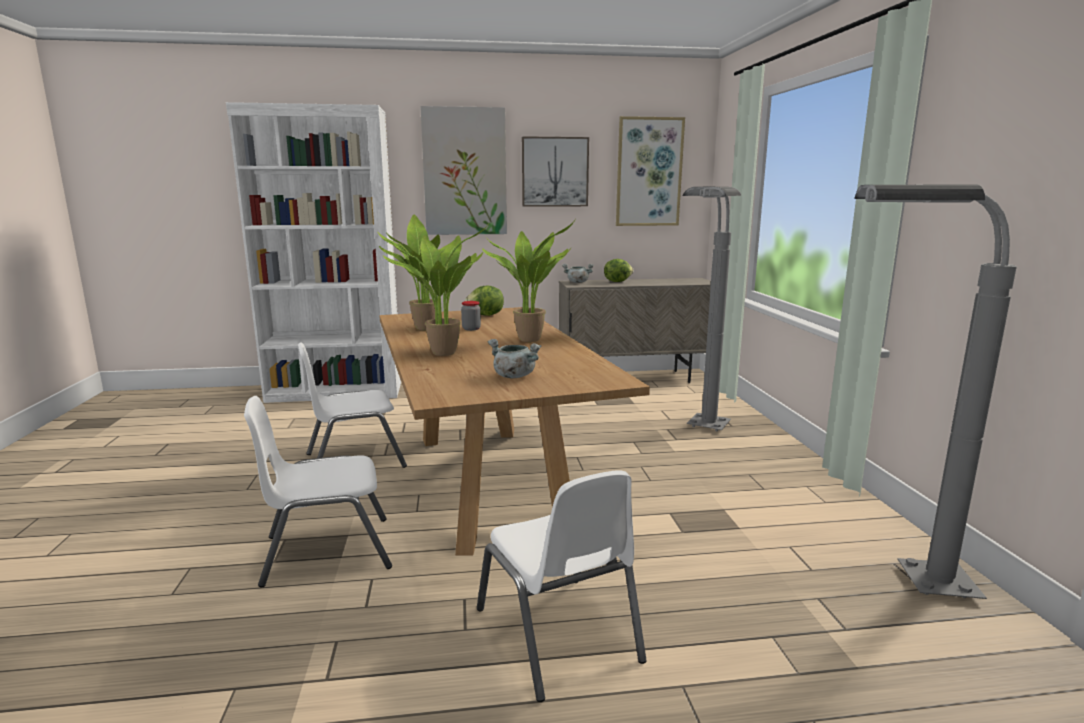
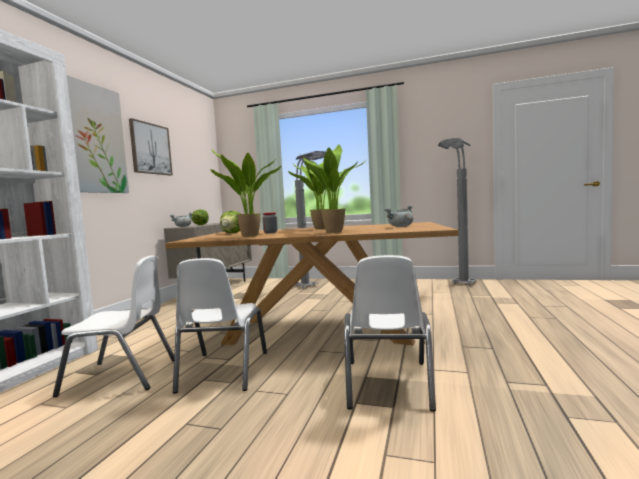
camera: 65 degrees left, 10 degrees down
white chair [477,470,647,702] -> white chair moved to [53,255,174,397]
picture [616,116,685,226] -> none

